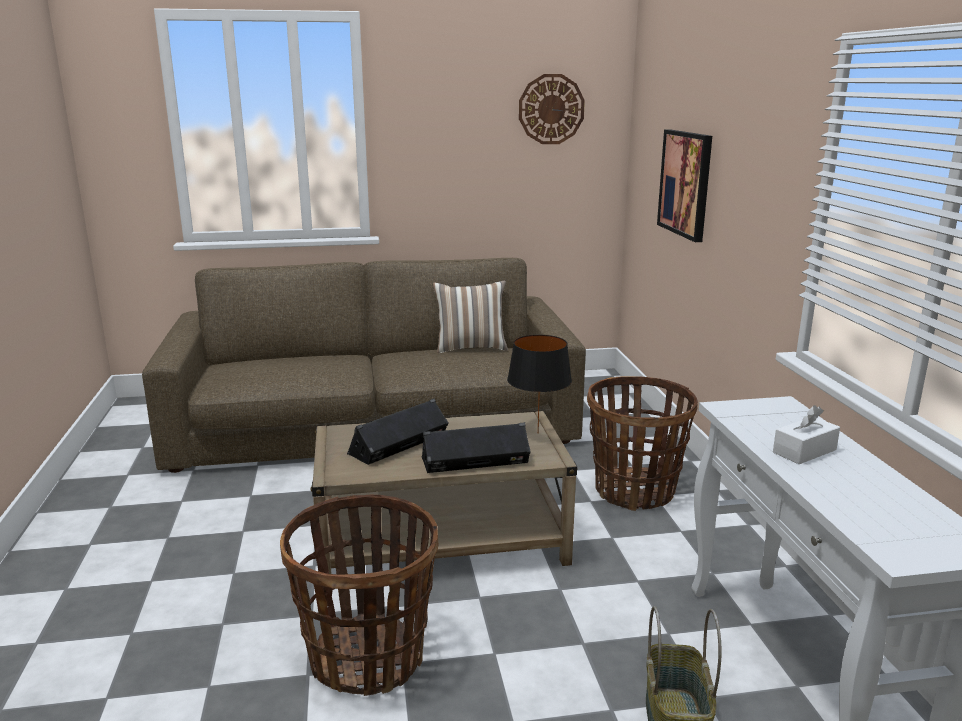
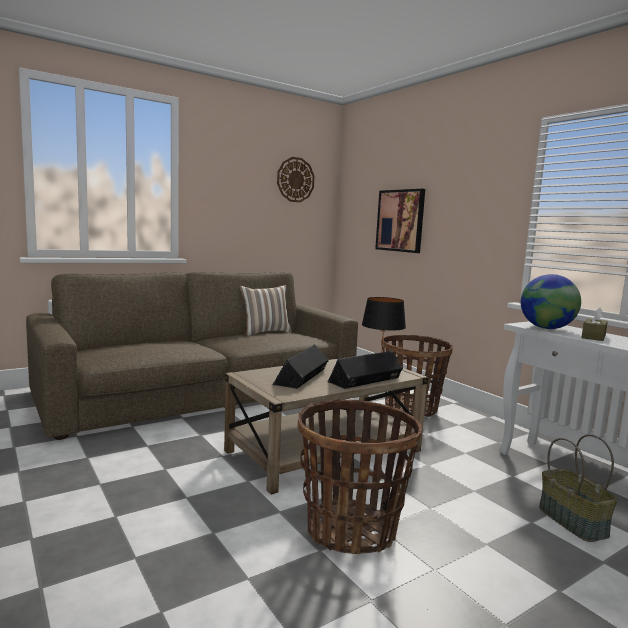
camera: 25 degrees left, 10 degrees down
white tissue box [773,405,840,464] -> brown tissue box [581,307,608,341]
none -> globe [521,274,581,329]

